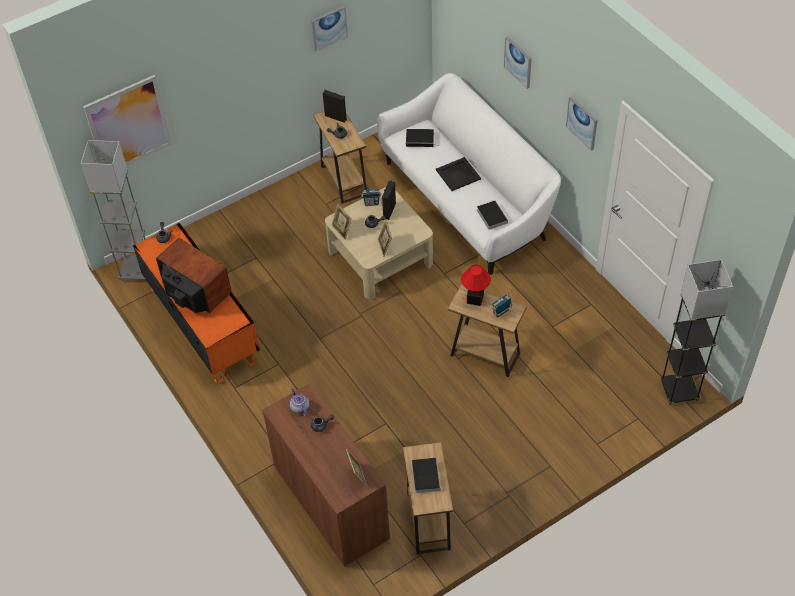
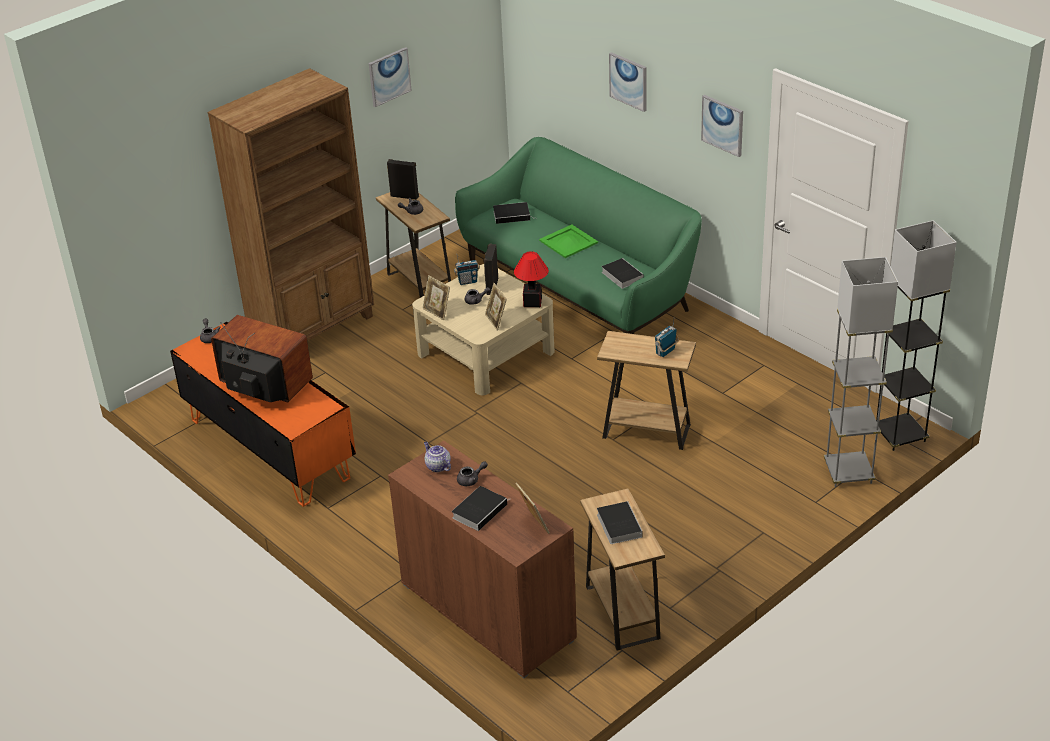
camera: 10 degrees left, 15 degrees down
grey floor lamp [81,140,147,282] -> grey floor lamp moved to [824,257,898,487]
picture [83,75,172,165] -> none
white sofa [377,73,561,275] -> green sofa [455,137,702,334]
black tray [436,157,481,191] -> green tray [539,225,598,258]
table lamp [461,265,491,306] -> table lamp moved to [514,251,549,307]
none -> brown bookcase [207,68,374,341]
none -> book [452,486,510,531]

